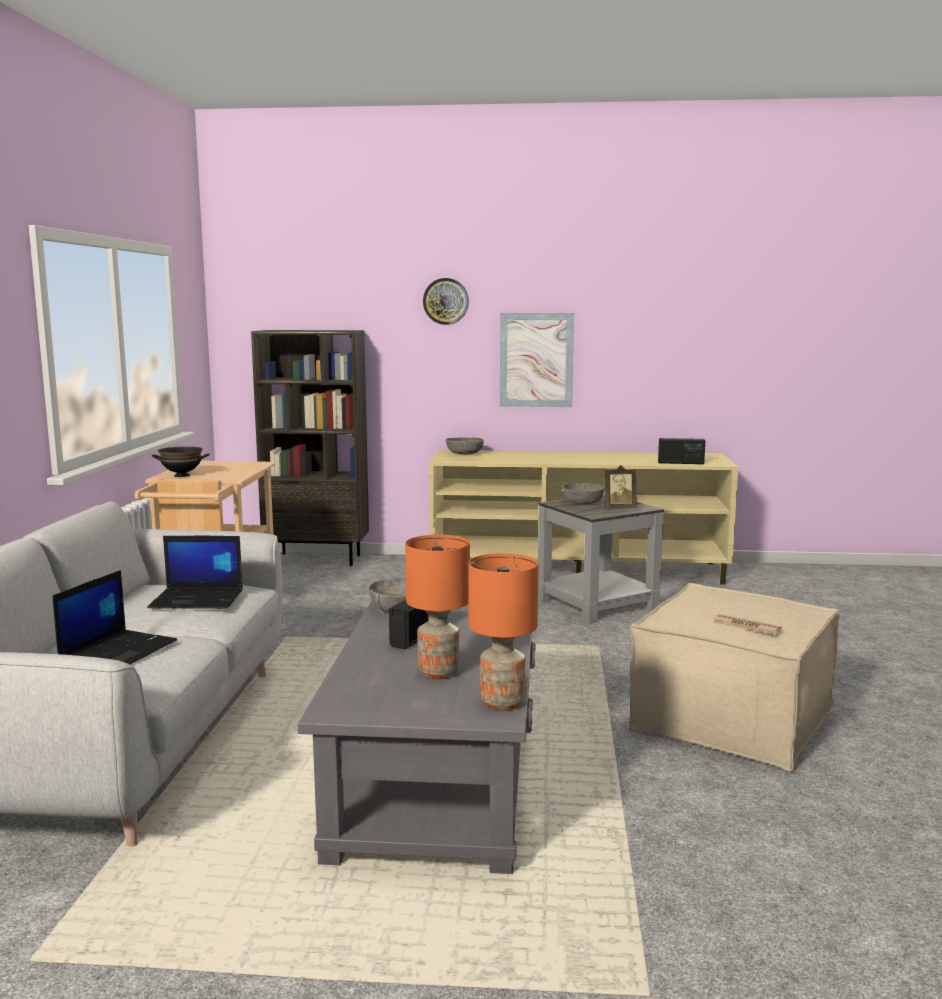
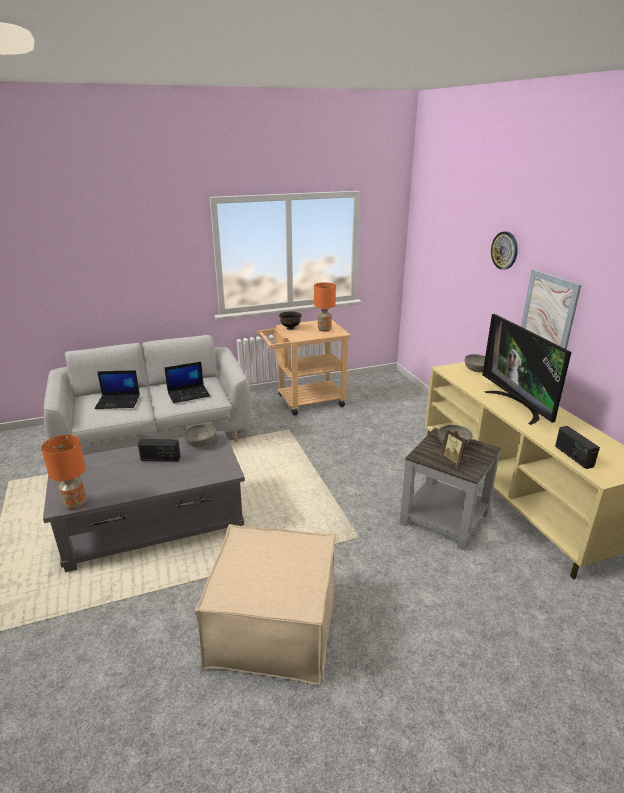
camera: 65 degrees right, 15 degrees up
laptop [147,536,243,609] -> laptop turned 90 degrees counterclockwise [165,362,210,403]
brown bookcase [251,330,369,566] -> none
orange table lamp [405,535,470,679] -> orange table lamp moved to [314,282,336,332]
newspaper [713,614,782,635] -> none
none -> television [482,314,571,425]

